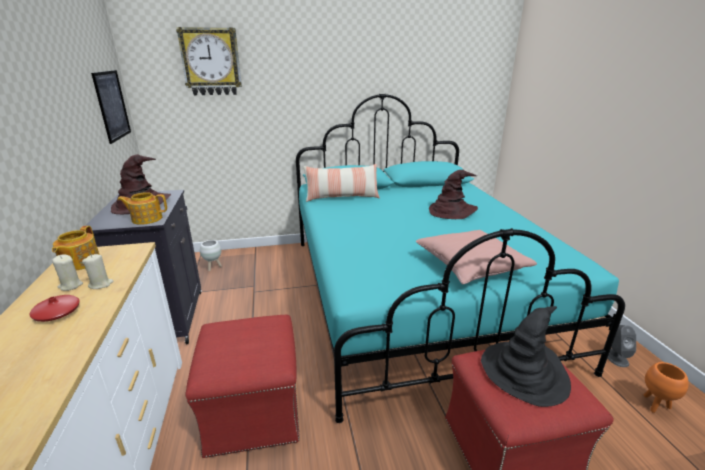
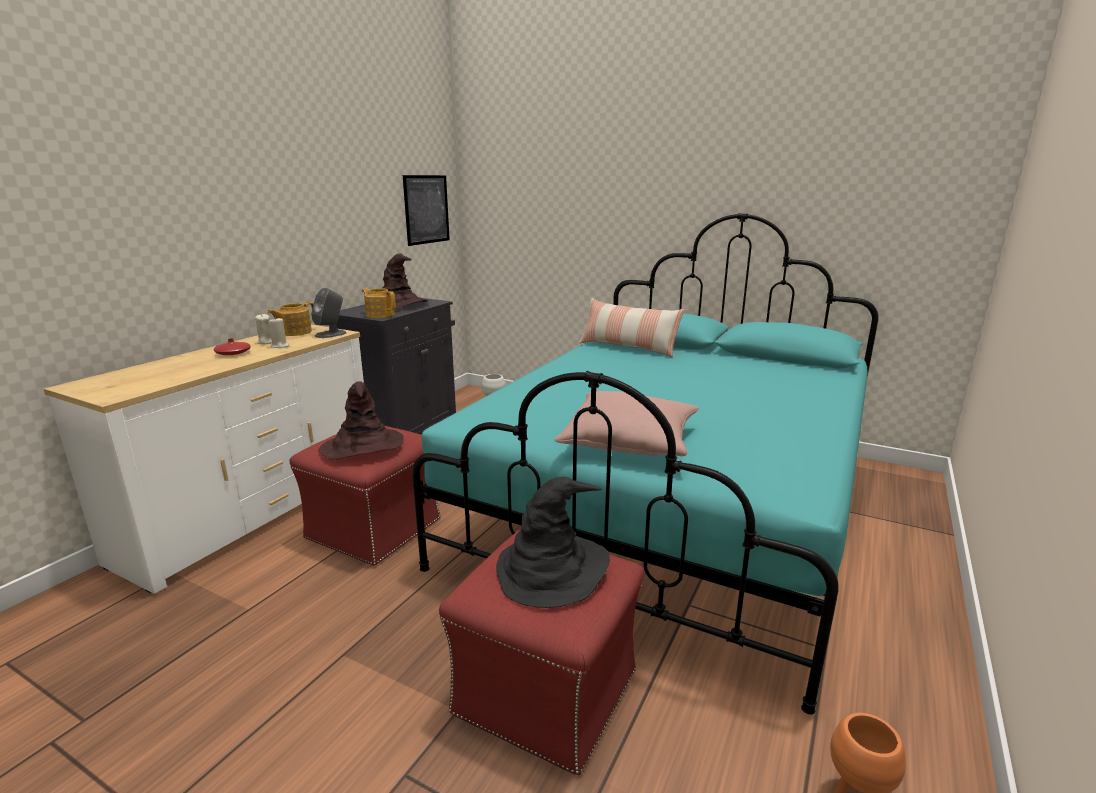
camera: 40 degrees right, 5 degrees down
wall clock [176,27,242,95] -> none
brown hat [429,170,478,219] -> brown hat moved to [318,381,404,460]
grey speaker [608,325,636,367] -> grey speaker moved to [311,288,347,338]

